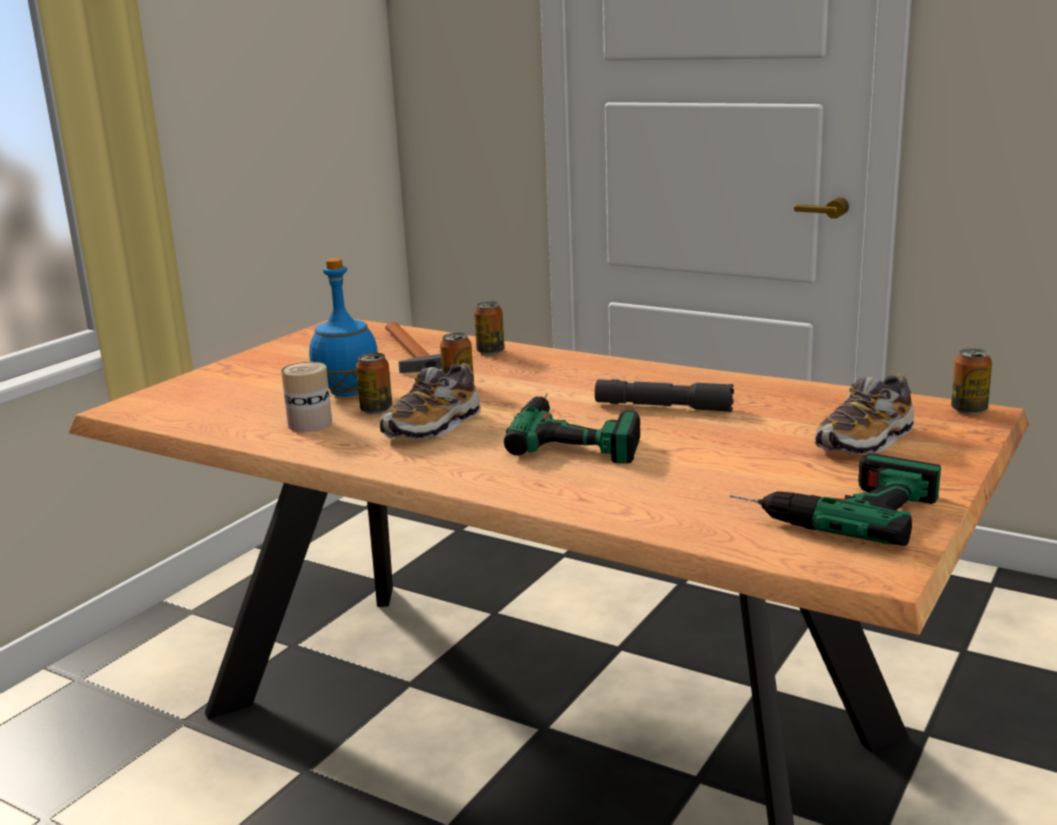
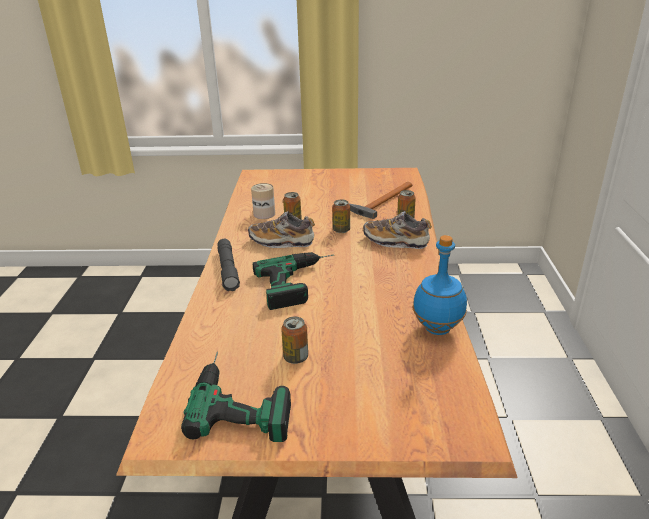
camera: 60 degrees right, 10 degrees up
blue bottle [309,258,378,397] -> blue bottle moved to [413,235,467,335]
grey flashlight [595,379,734,412] -> grey flashlight moved to [217,239,240,291]
shoe [815,374,914,455] -> shoe moved to [363,211,432,249]
can [951,349,992,414] -> can moved to [281,317,308,364]

